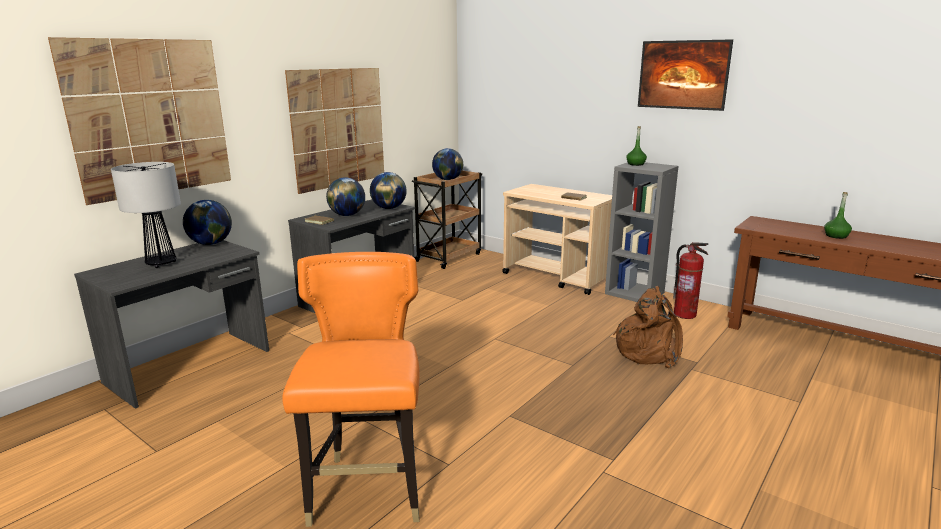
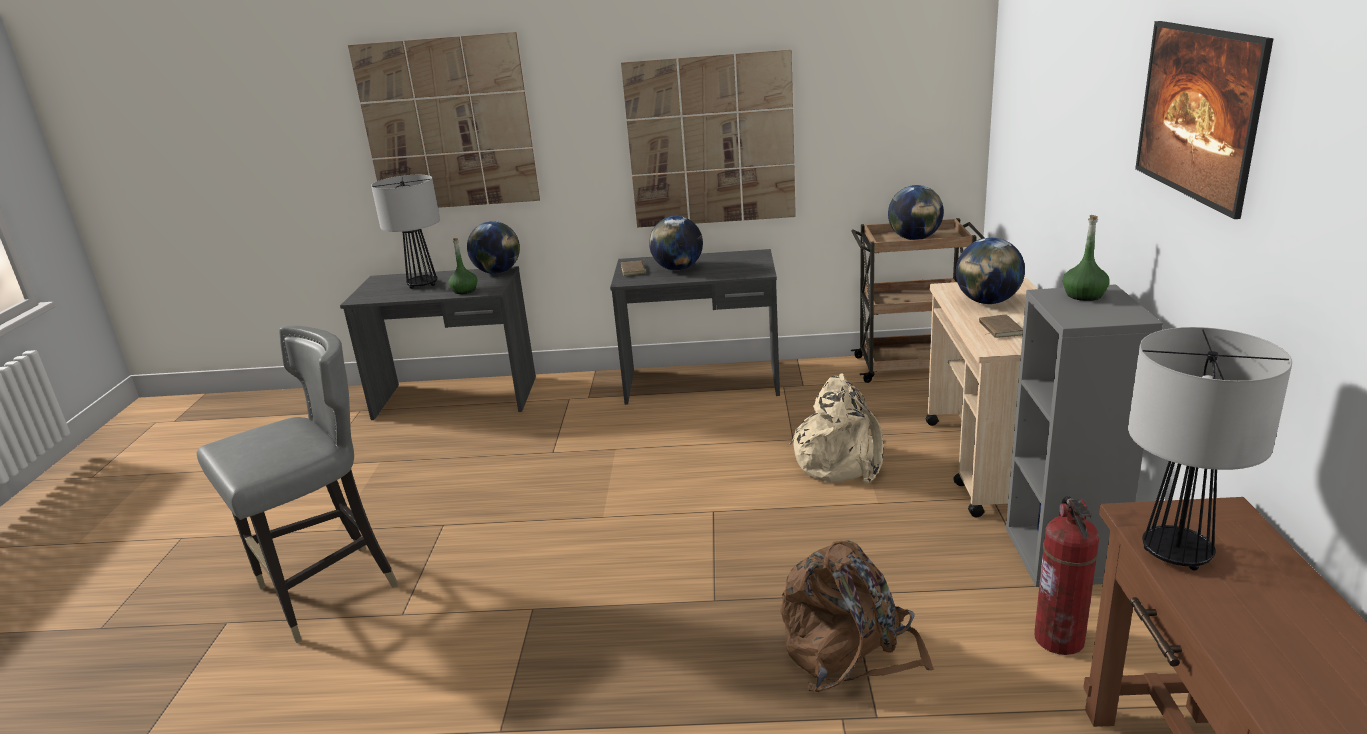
camera: 55 degrees right, 5 degrees up
orange chair [282,252,420,527] -> grey chair [196,325,398,643]
globe [370,172,407,209] -> globe moved to [956,238,1025,304]
green bottle [824,192,852,239] -> green bottle moved to [448,238,477,294]
none -> beige backpack [790,373,883,484]
none -> table lamp [1128,327,1292,571]

